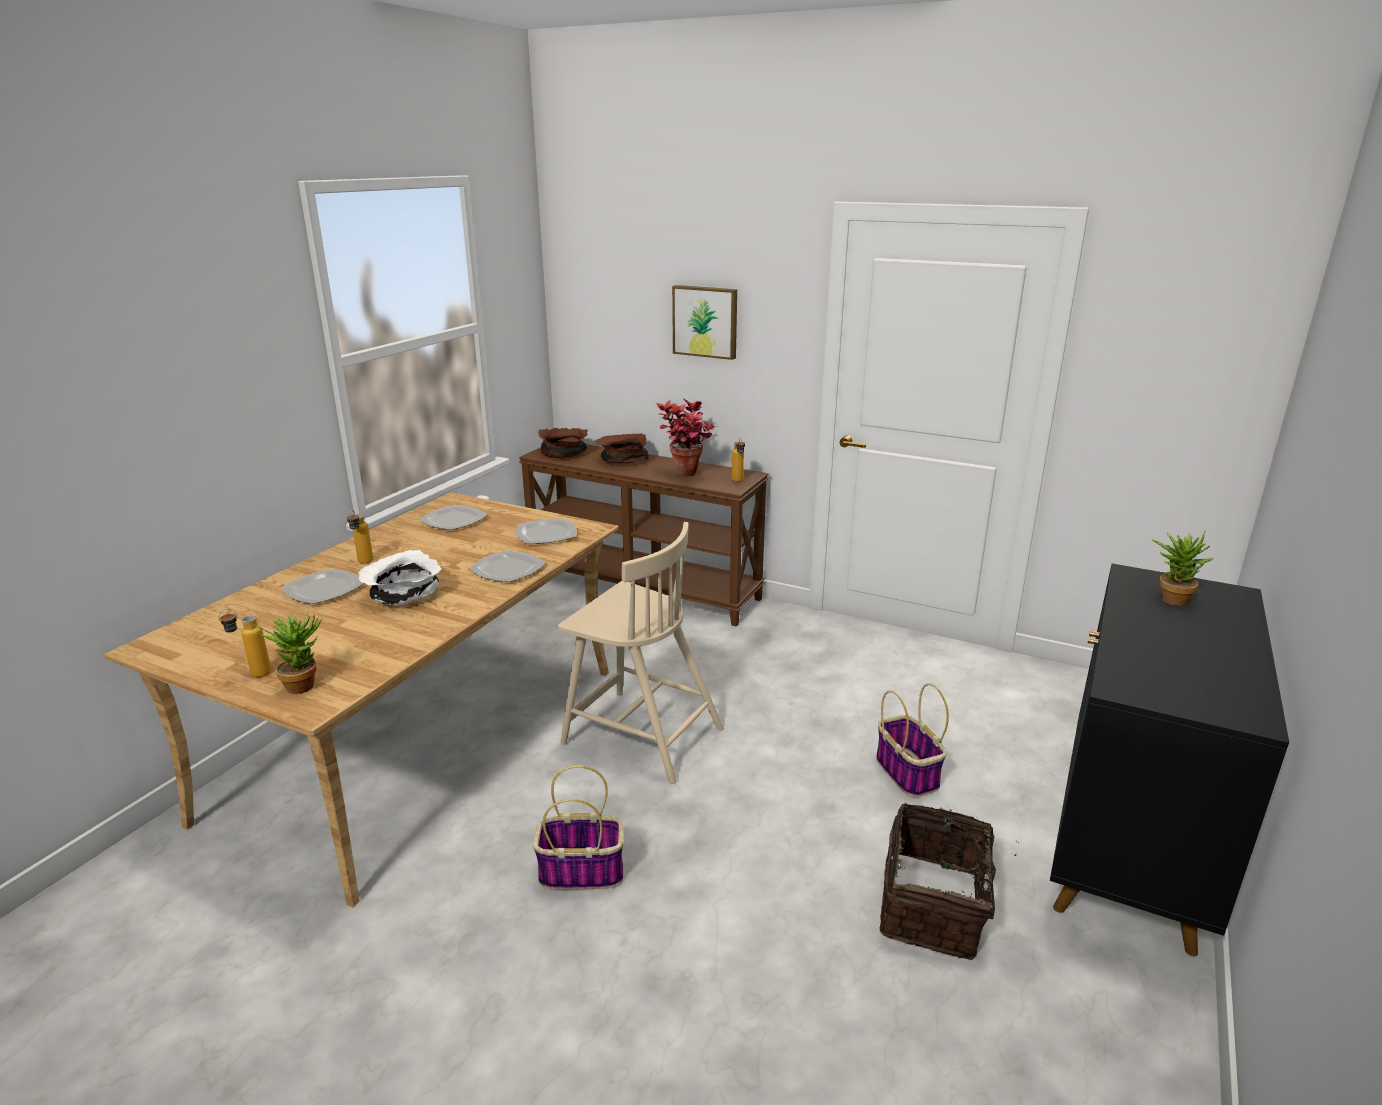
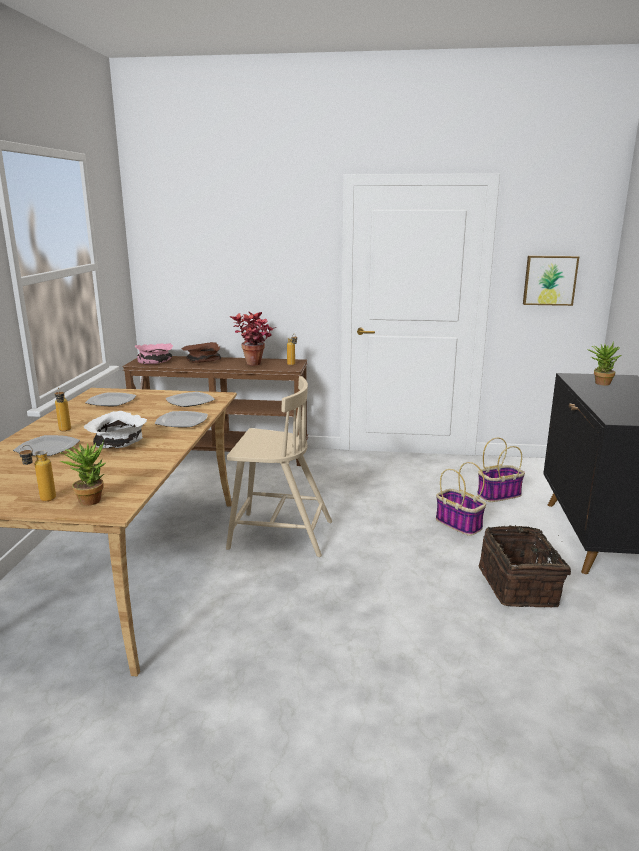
camera: 20 degrees left, 5 degrees down
basket [533,765,624,890] -> basket moved to [477,438,525,502]
brown bowl [538,428,588,458] -> pink bowl [135,343,173,364]
picture [672,285,737,360] -> picture moved to [523,256,579,306]

